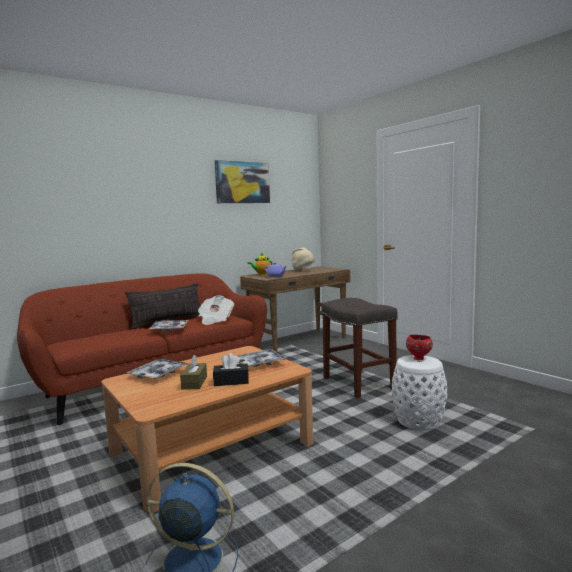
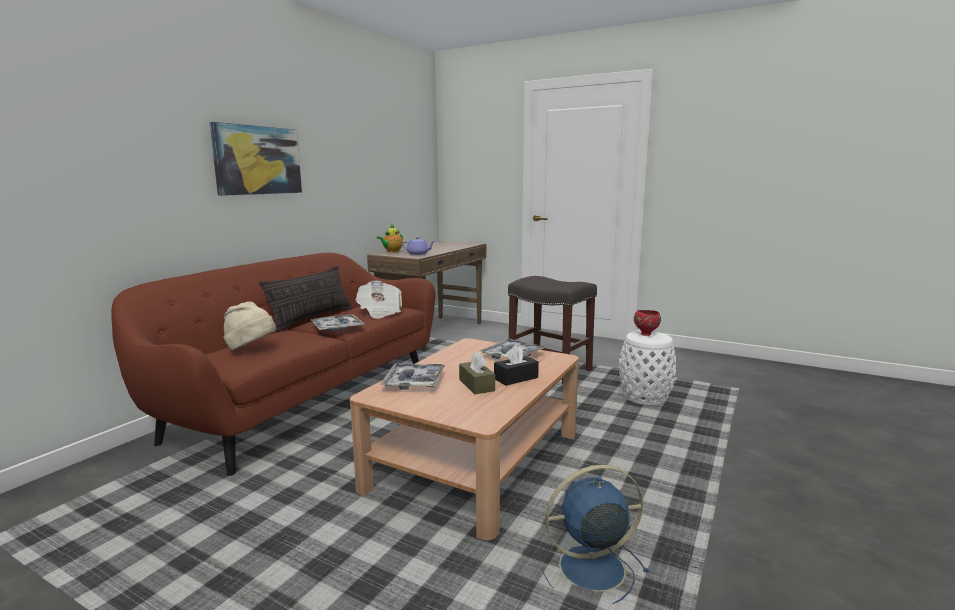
camera: 25 degrees left, 5 degrees up
picture [214,160,270,203] -> picture moved to [209,122,302,196]
beige hat [292,247,315,270] -> beige hat moved to [224,302,276,350]

